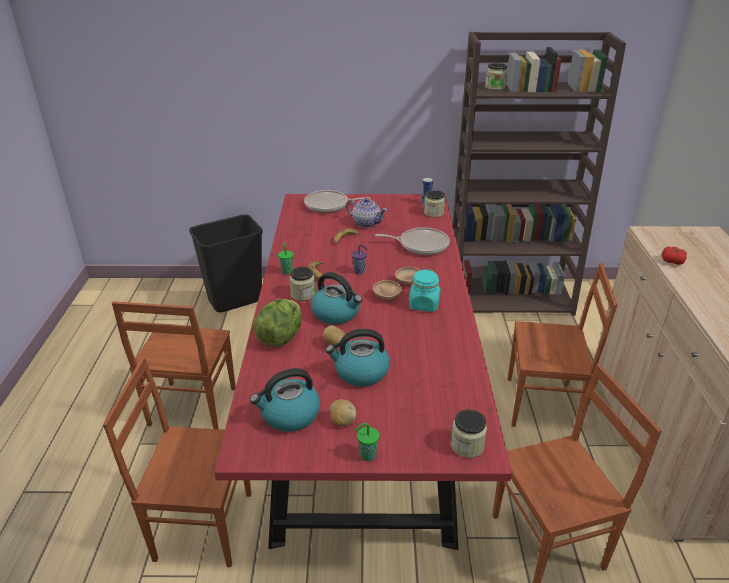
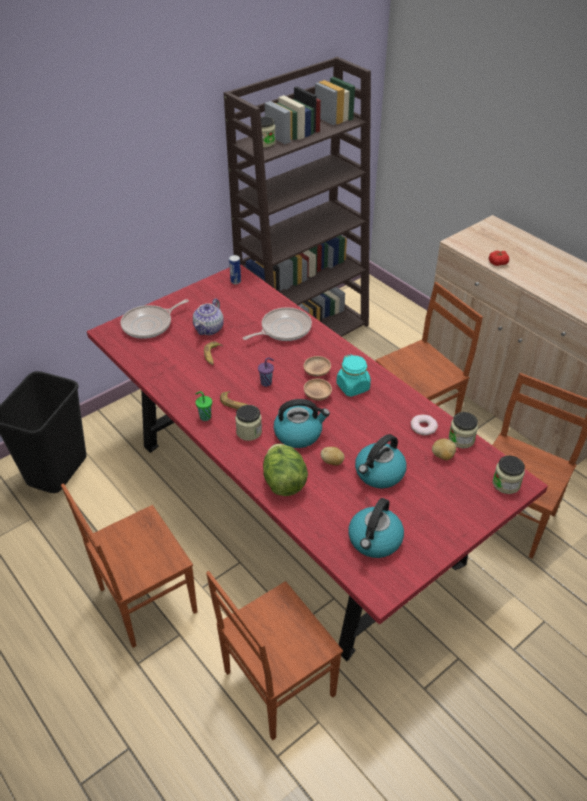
camera: 40 degrees left, 10 degrees up
brown chair [112,301,236,429] -> brown chair turned 90 degrees clockwise [61,483,197,648]
potato [329,399,356,426] -> potato moved to [432,439,456,460]
teapot [346,198,387,228] -> teapot turned 120 degrees clockwise [193,298,224,335]
green cup [355,423,380,461] -> none
jar [424,190,445,217] -> jar moved to [449,412,478,448]
none -> donut [411,414,438,435]

